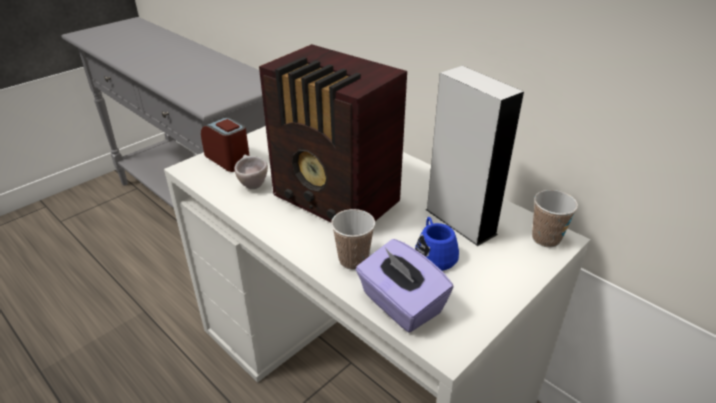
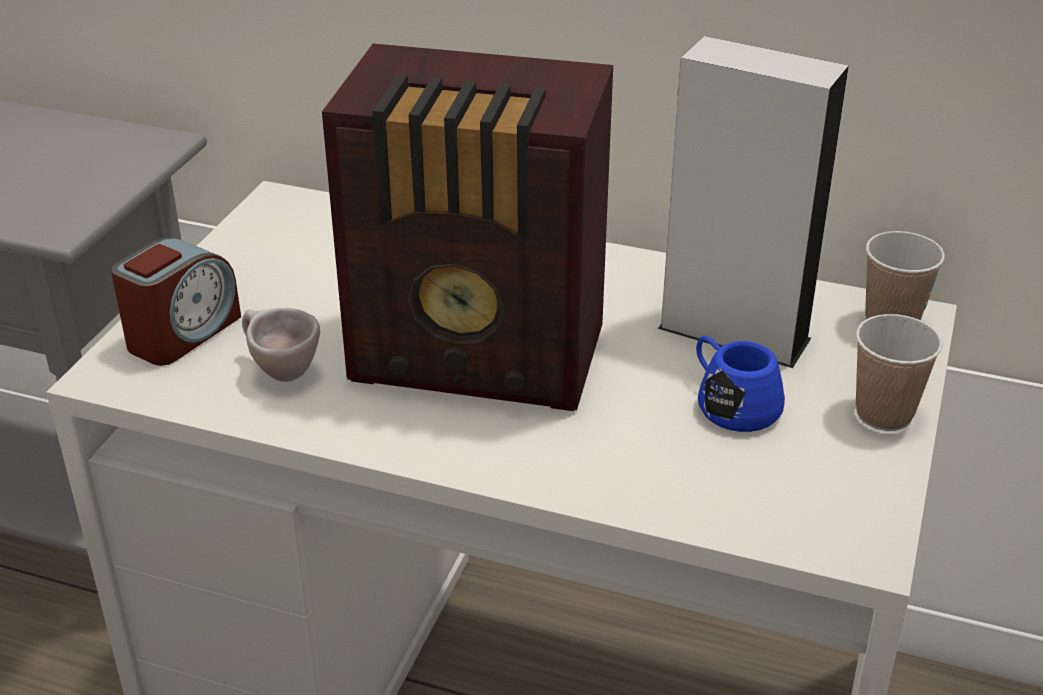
camera: 25 degrees left, 0 degrees up
alarm clock [201,117,250,172] -> alarm clock turned 105 degrees clockwise [111,237,241,366]
cup [331,209,375,270] -> cup moved to [856,314,943,431]
purple tissue box [356,239,454,332] -> none

